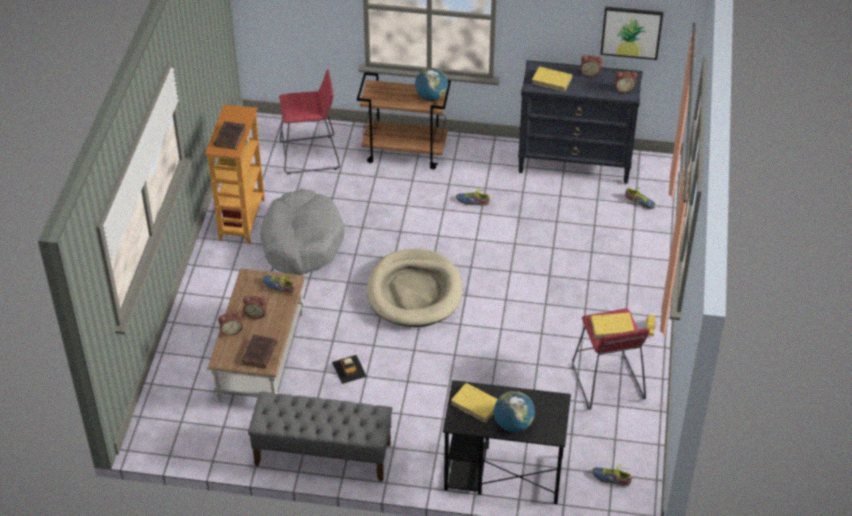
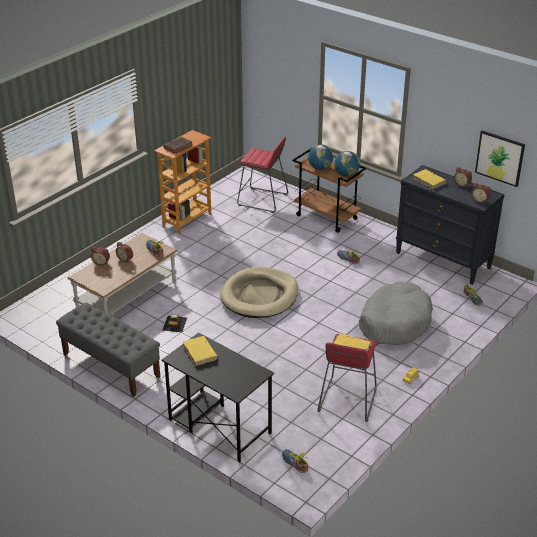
camera: 30 degrees right, 10 degrees down
brown book [242,335,277,369] -> none
grey dog bed [260,189,344,275] -> grey dog bed moved to [359,281,433,345]
globe [494,391,535,432] -> globe moved to [308,145,333,170]

